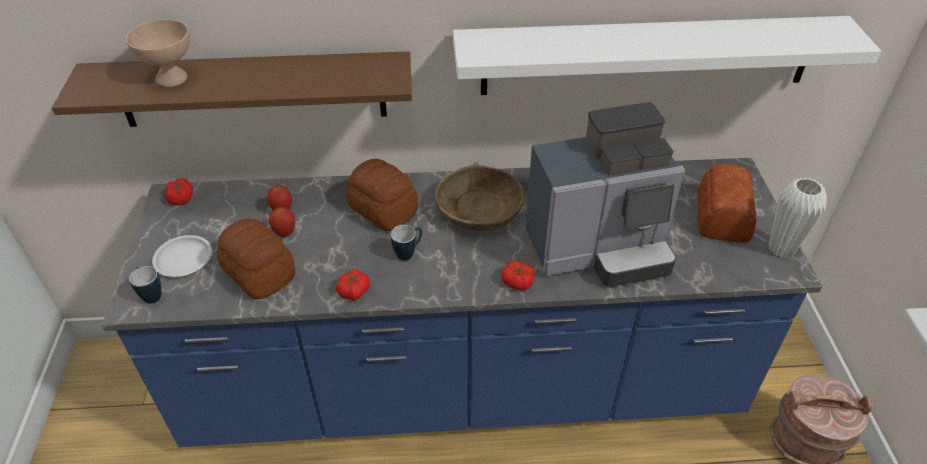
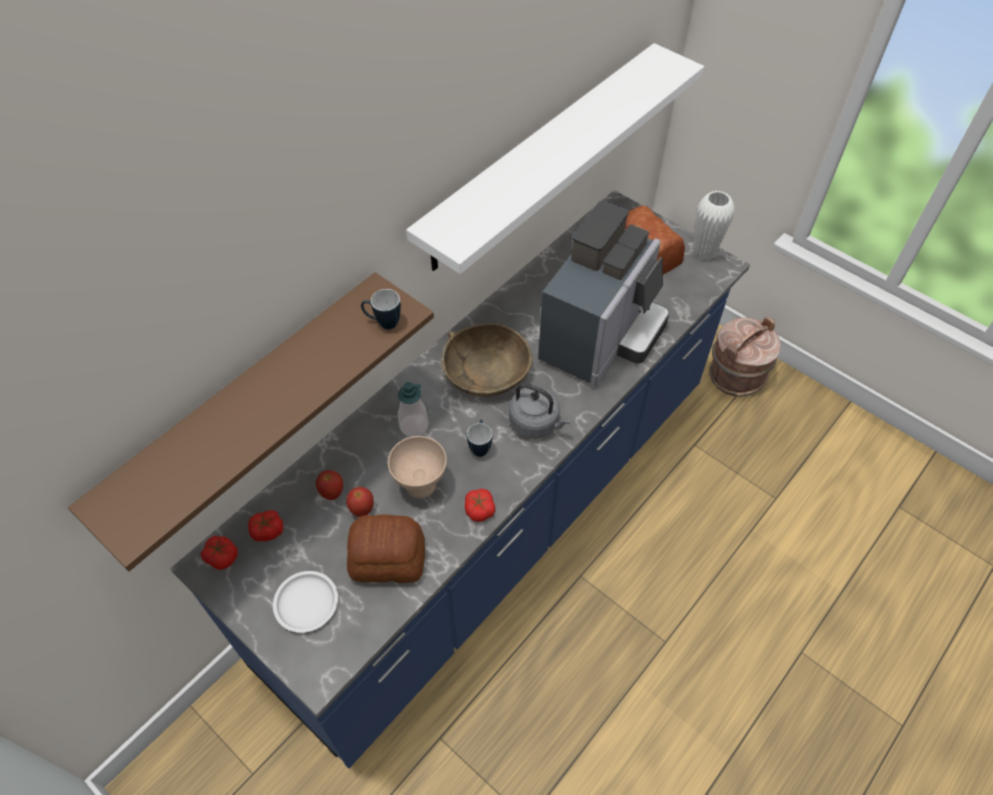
camera: 45 degrees left, 10 degrees up
beige bowl [126,19,190,87] -> beige bowl moved to [388,436,447,499]
mug [129,266,162,304] -> mug moved to [361,289,401,329]
bread [346,159,418,231] -> soap dispenser [398,382,429,437]
tomato [501,261,535,290] -> tomato moved to [248,510,283,541]
none -> grey kettle [509,383,571,438]

